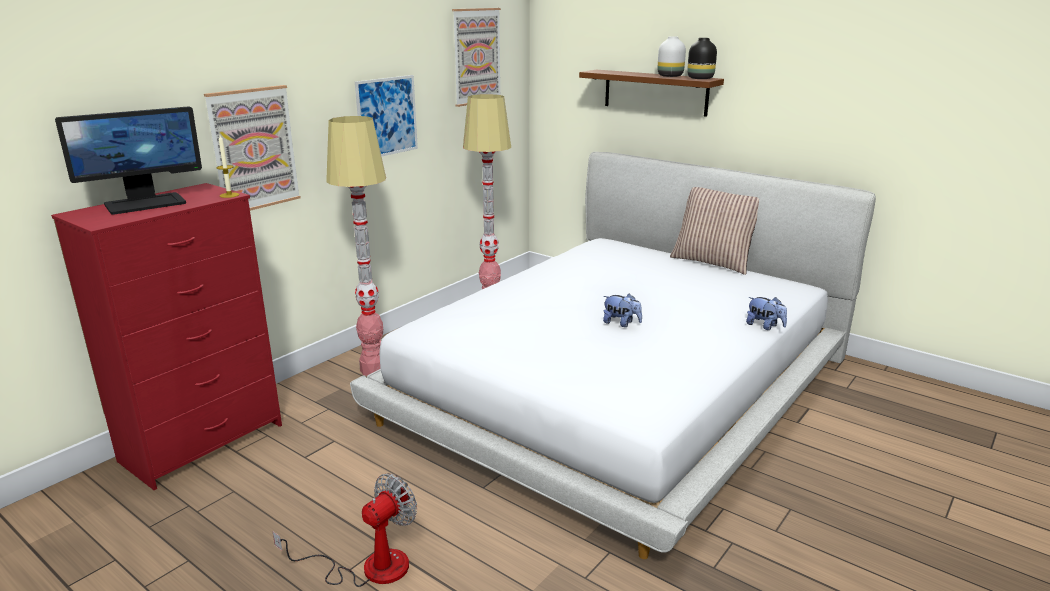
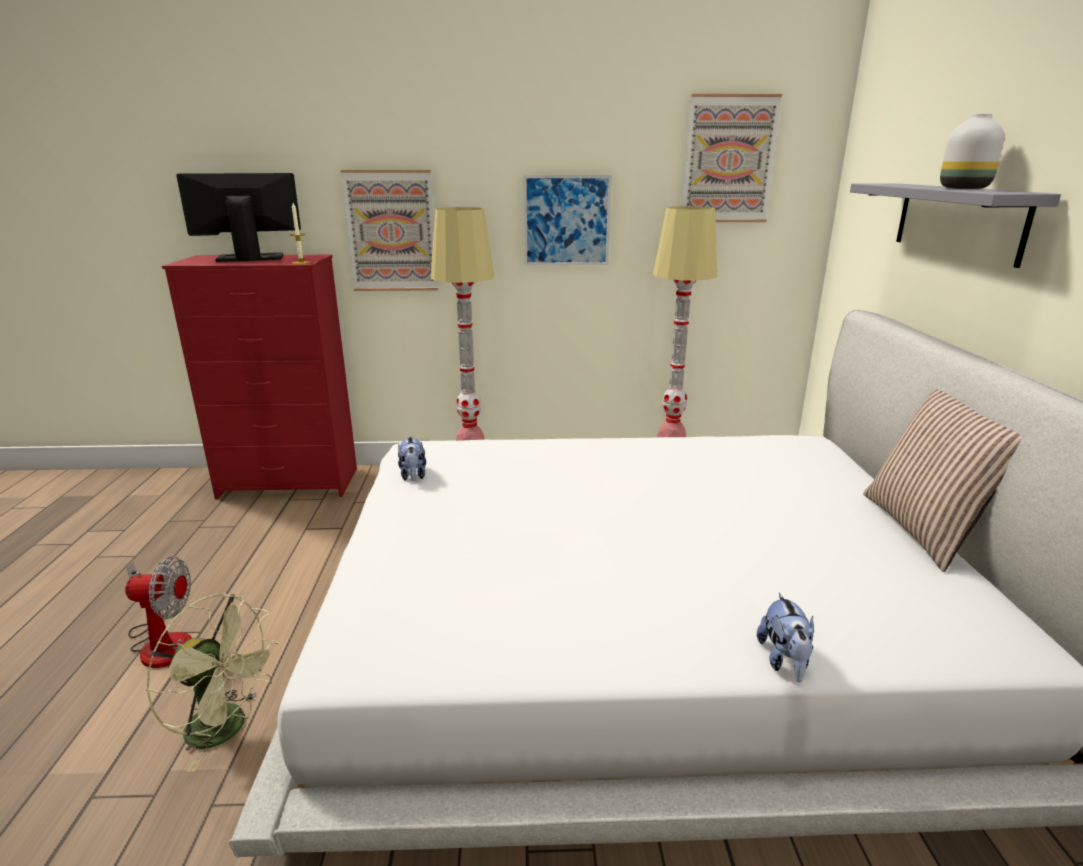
camera: 50 degrees right, 0 degrees up
monitor [55,106,202,215] -> monitor turned 150 degrees clockwise [176,173,301,262]
brown shelf [579,70,724,117] -> grey shelf [850,183,1061,268]
plush toy [603,293,642,327] -> plush toy moved to [398,436,426,481]
black vase [687,38,717,79] -> none
none -> green fan [146,593,279,772]

